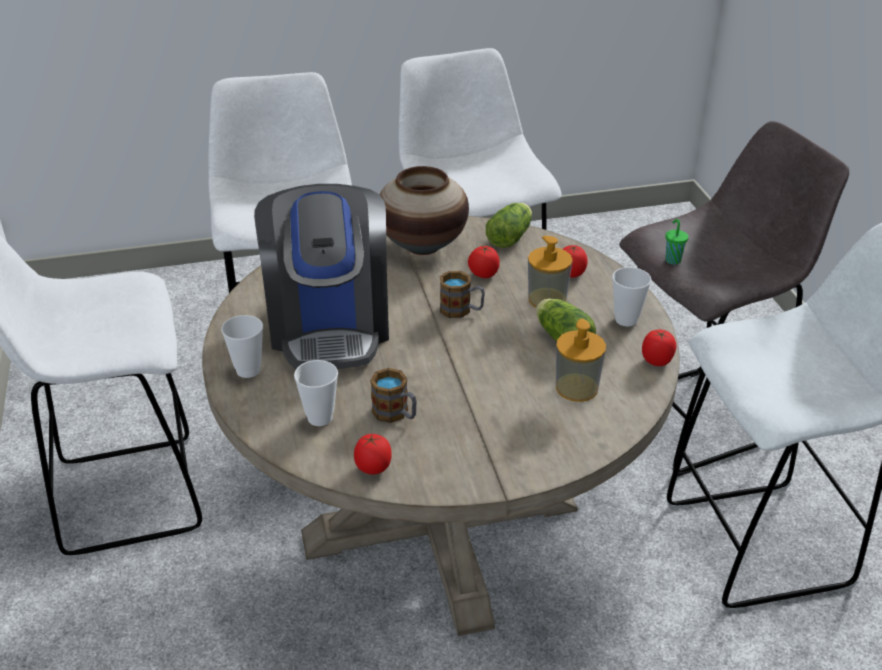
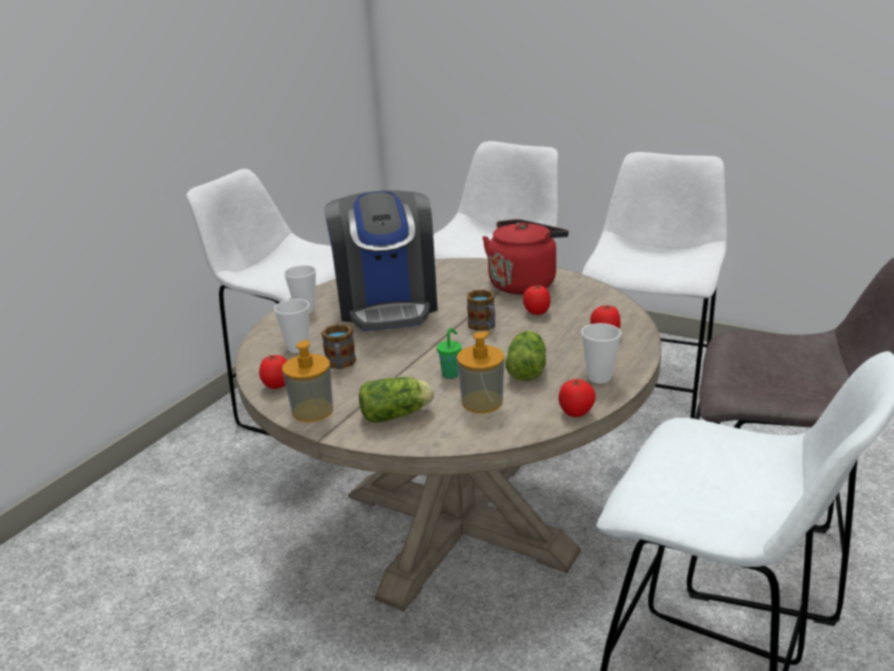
camera: 45 degrees right, 10 degrees down
coffee machine [254,184,389,369] -> coffee machine turned 45 degrees counterclockwise [324,190,438,331]
vase [379,166,469,255] -> red kettle [482,219,569,294]
lettuce [486,203,532,248] -> lettuce moved to [359,377,434,423]
soap dispenser [528,236,572,307] -> soap dispenser moved to [282,340,333,422]
green cup [665,219,689,265] -> green cup moved to [437,328,462,379]

